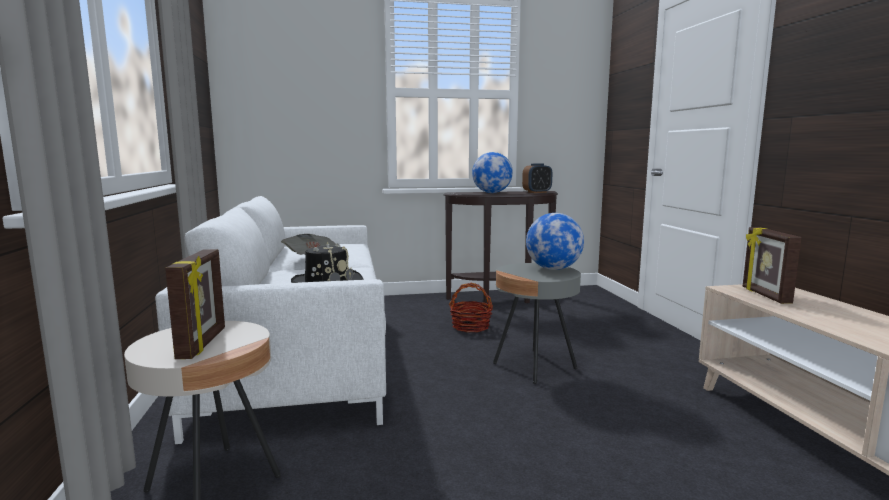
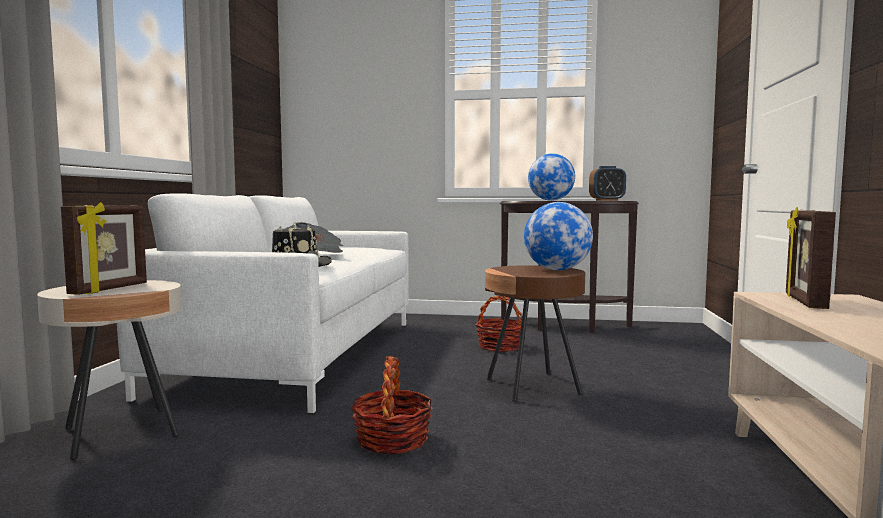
camera: 20 degrees right, 5 degrees down
grey side table [493,263,581,384] -> brown side table [485,265,585,402]
none -> basket [351,356,433,454]

